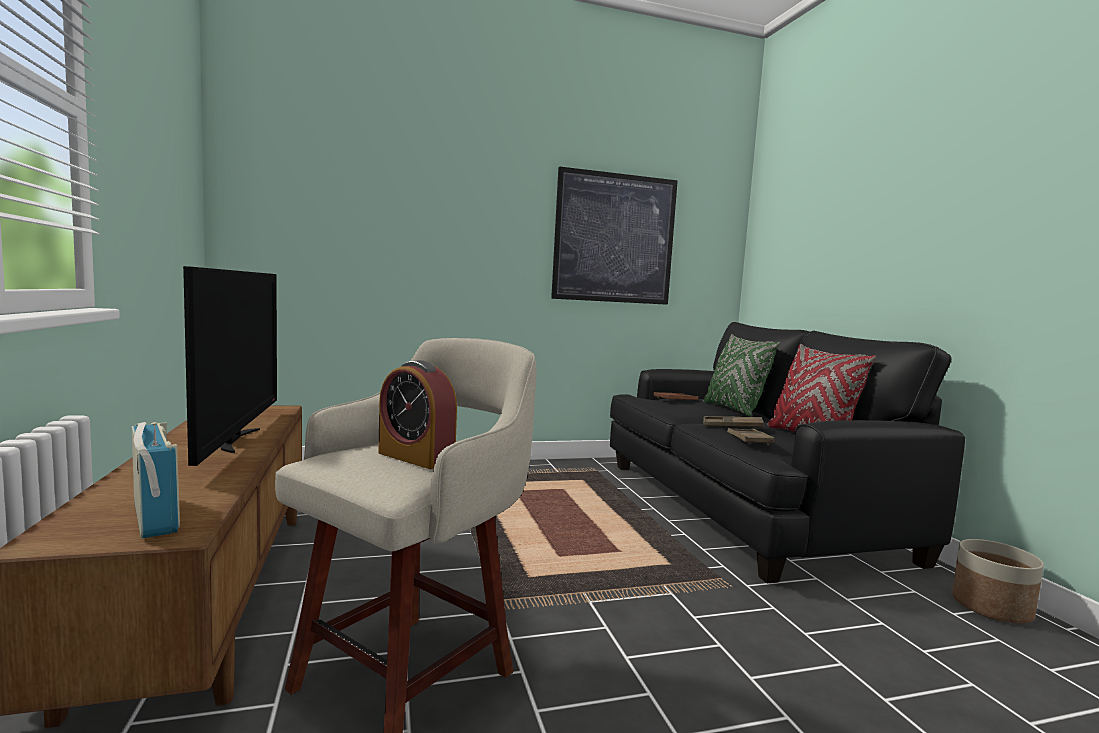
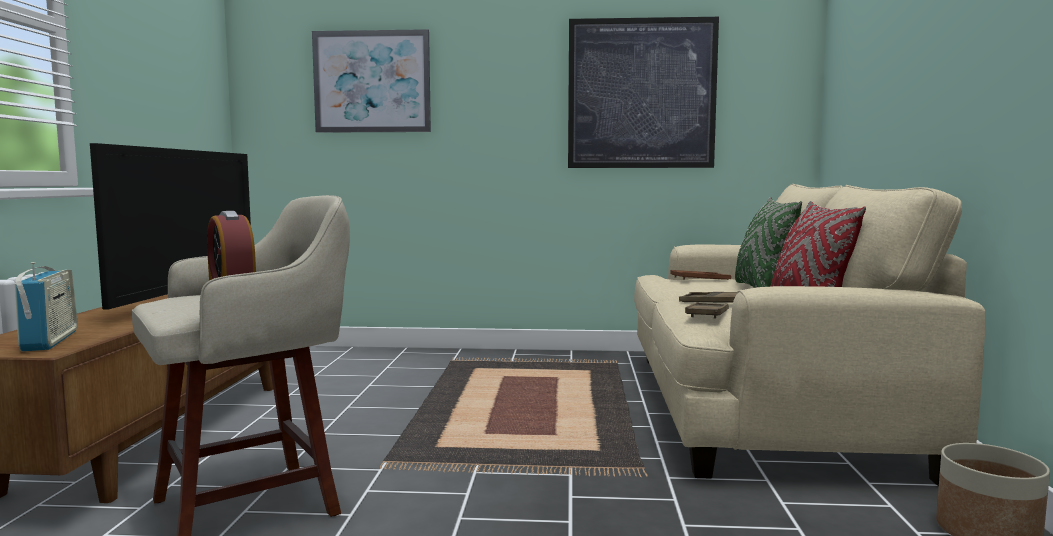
camera: 20 degrees right, 0 degrees up
black sofa [610,322,965,583] -> beige sofa [634,184,986,486]
none -> picture [312,29,431,133]

